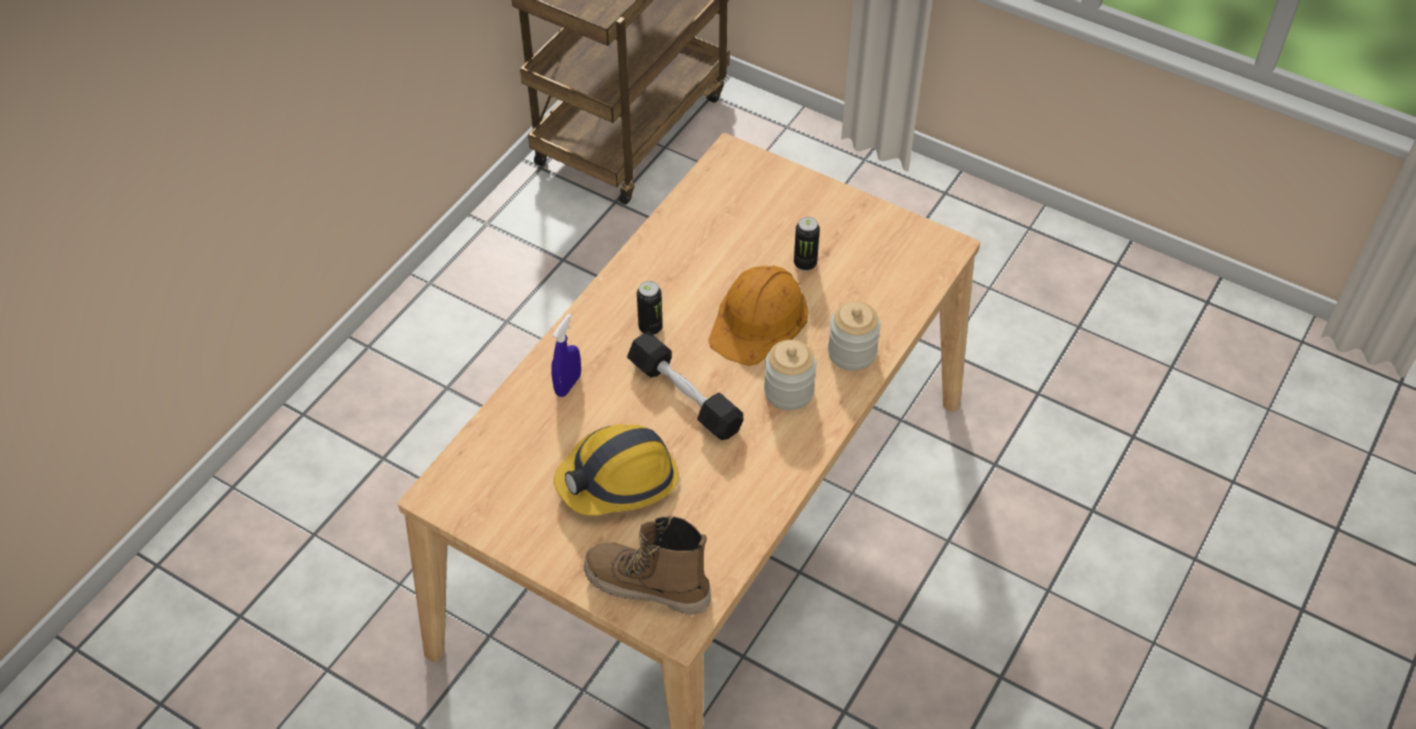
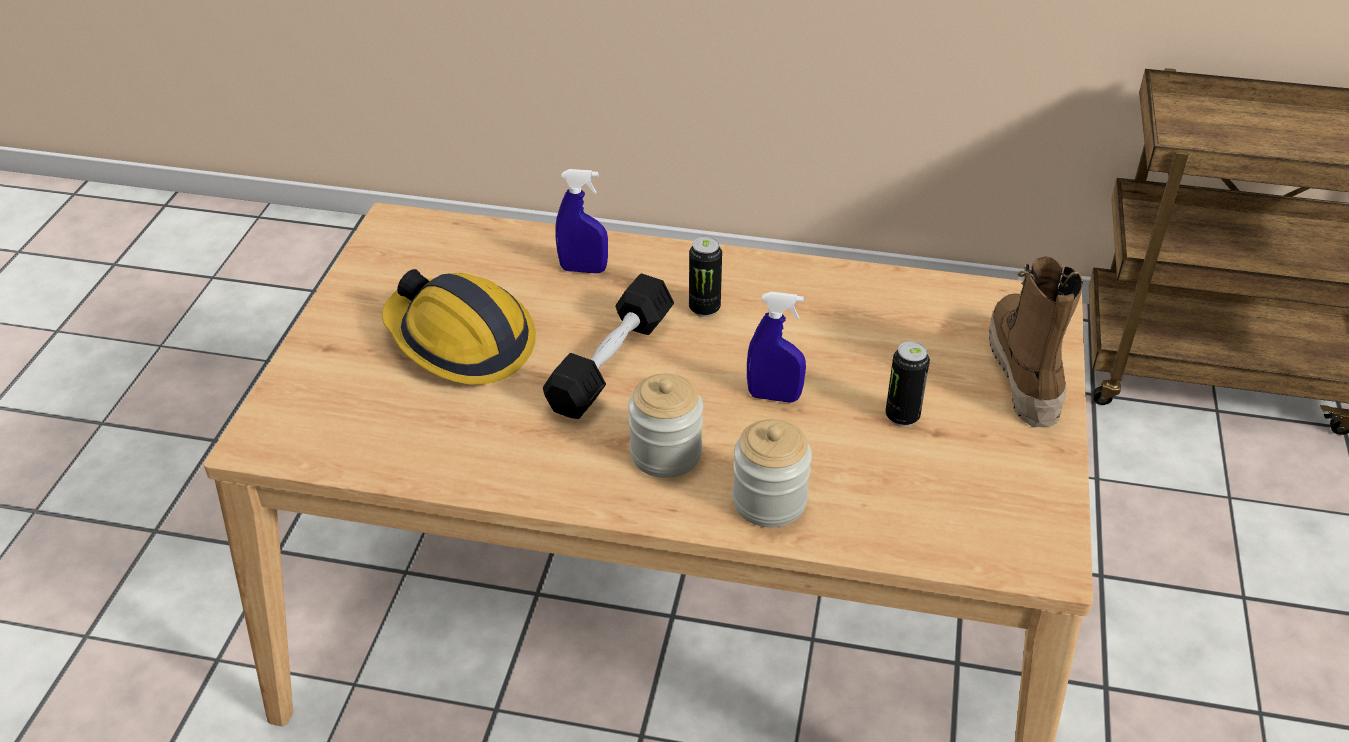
camera: 70 degrees right, 10 degrees down
boot [584,516,711,615] -> boot moved to [989,256,1083,427]
orange hard hat [708,265,808,366] -> blue spray bottle [747,292,806,403]

